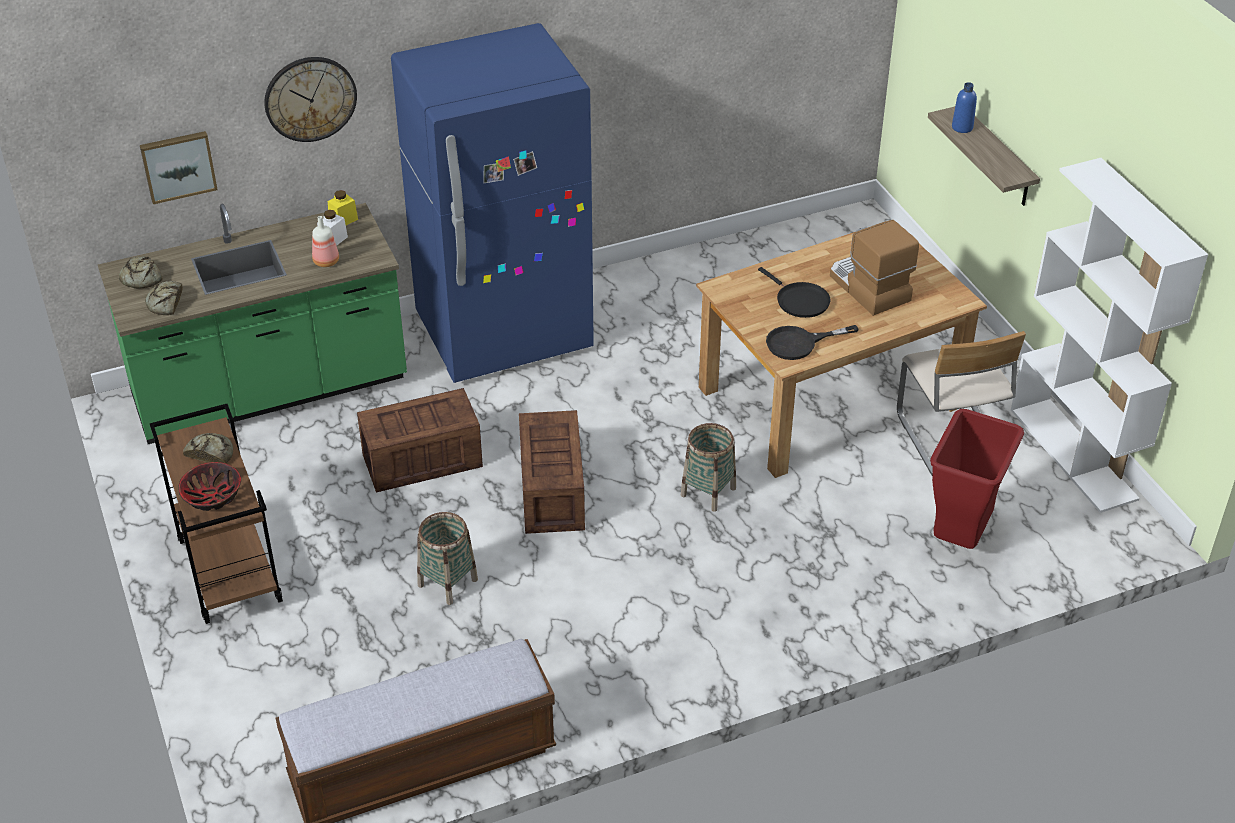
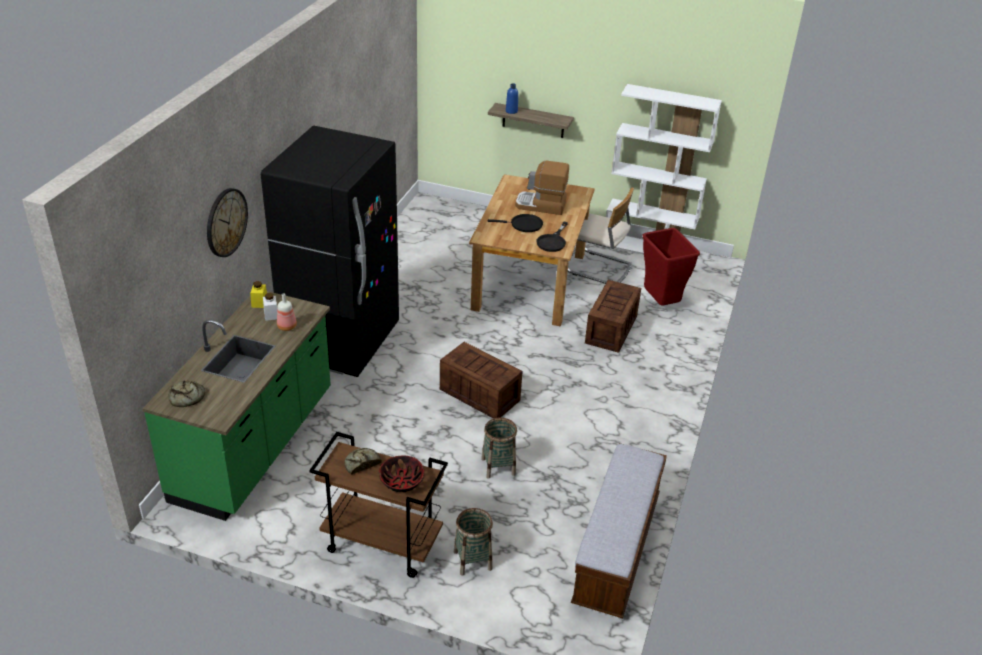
camera: 50 degrees left, 5 degrees down
picture [140,131,218,204] -> none
bread [145,280,183,315] -> none
crate [357,388,483,493] -> crate moved to [585,280,641,353]
blue fridge [391,23,594,383] -> black fridge [261,126,399,377]
basket [681,423,736,512] -> basket moved to [454,508,493,576]

